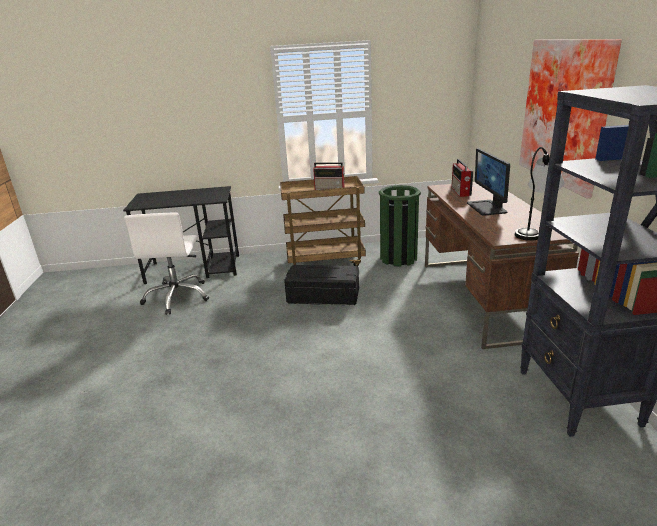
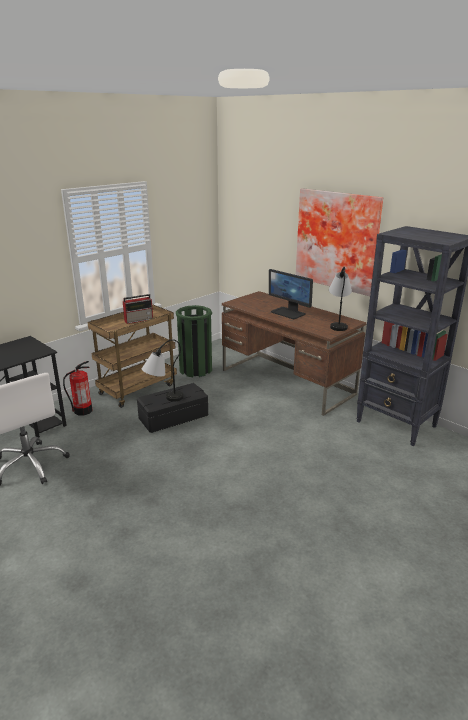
camera: 40 degrees left, 0 degrees up
radio [451,159,473,197] -> none
none -> fire extinguisher [63,361,93,415]
none -> table lamp [142,339,184,402]

